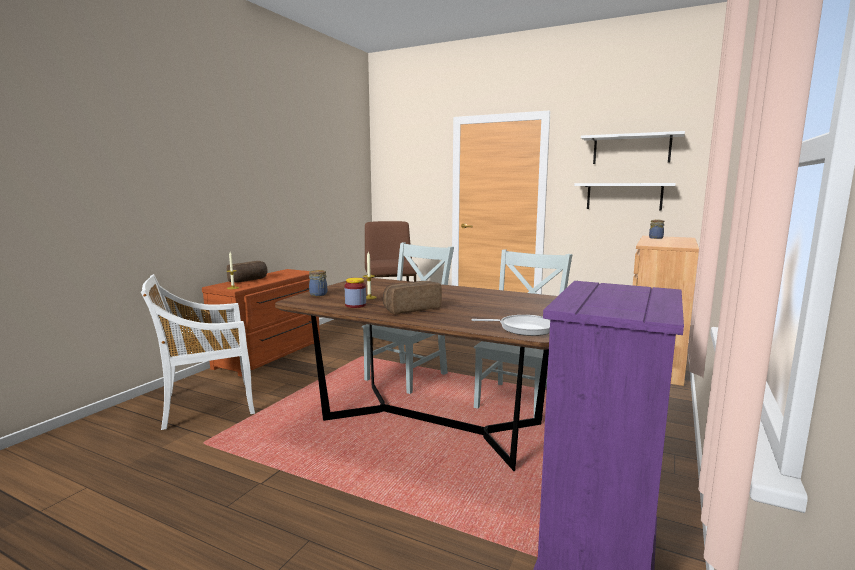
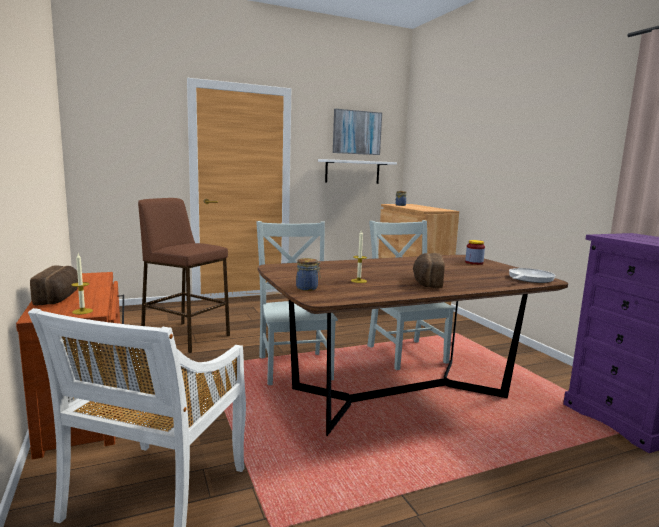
camera: 50 degrees left, 0 degrees up
jar [345,278,366,308] -> jar moved to [465,240,485,265]
white shelf [581,131,685,164] -> picture [333,109,382,155]

